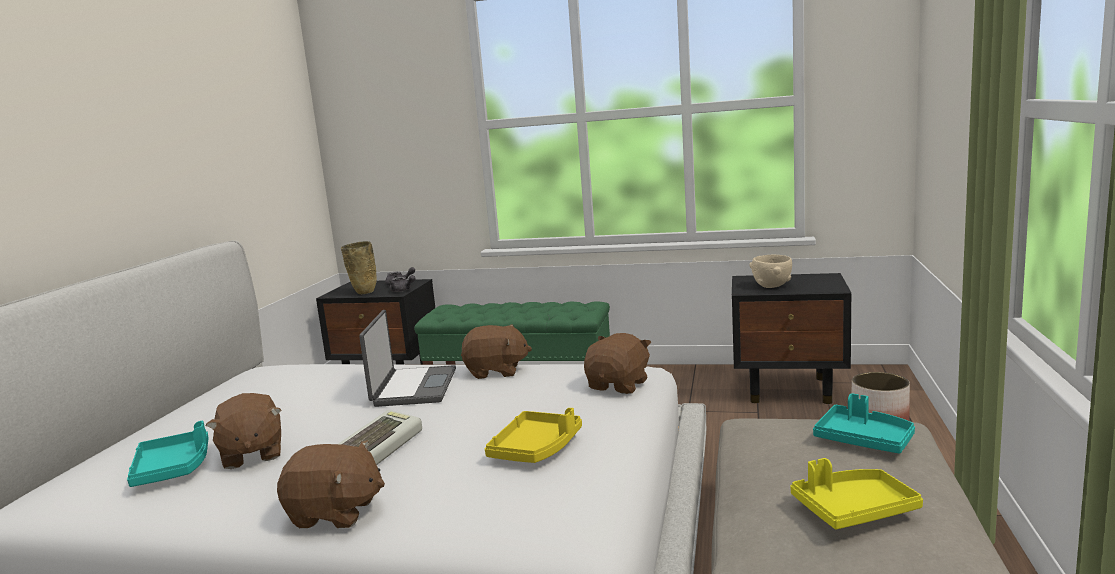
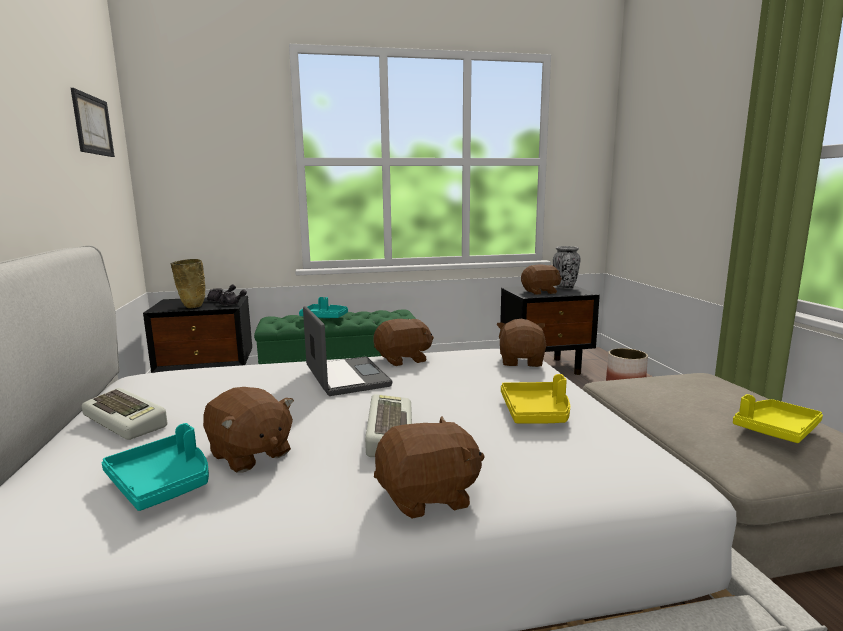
camera: 25 degrees left, 0 degrees up
beige bowl [750,255,792,288] -> brown plush toy [521,264,562,295]
turquoise tray [813,393,915,454] -> turquoise tray moved to [299,297,348,318]
none -> picture [71,88,115,157]
none -> keyboard [82,388,167,440]
none -> vase [553,246,580,289]

